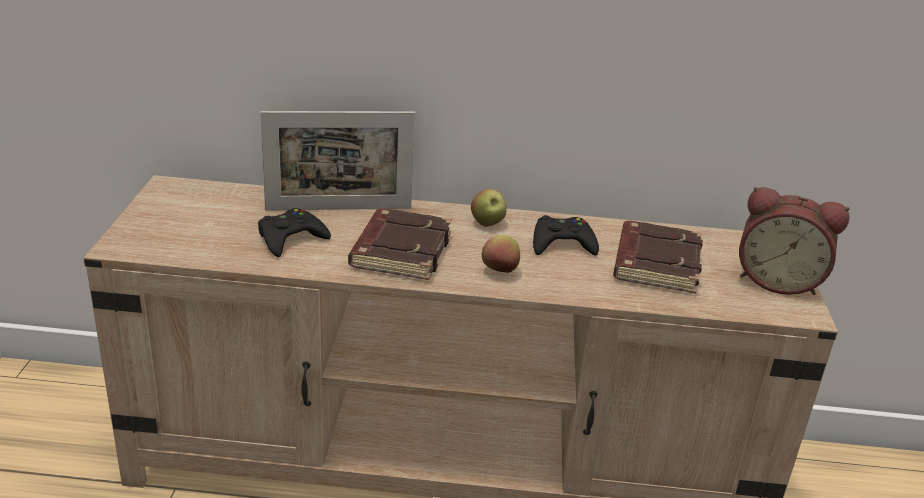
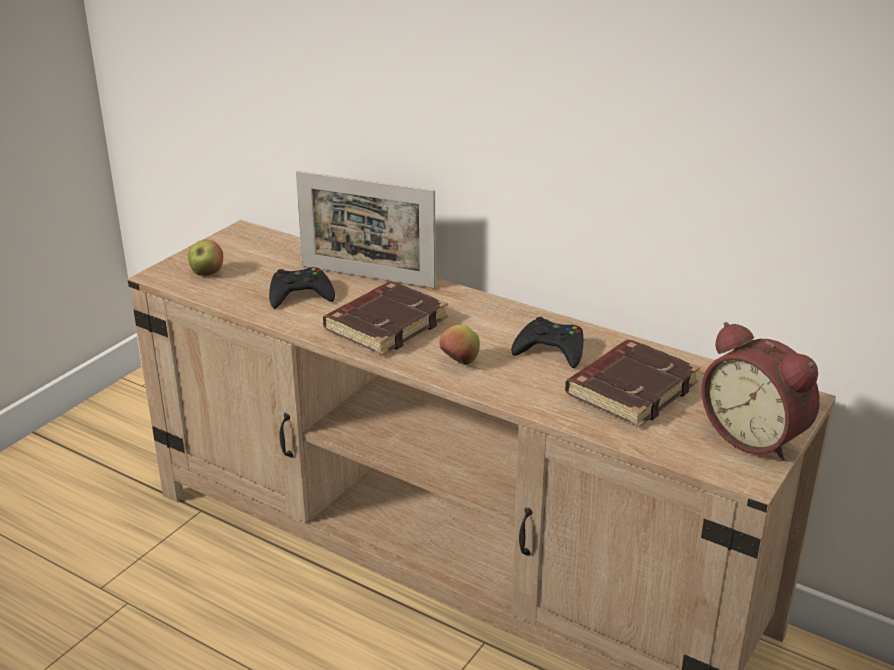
camera: 30 degrees right, 0 degrees up
apple [471,189,507,227] -> apple moved to [188,240,223,276]

